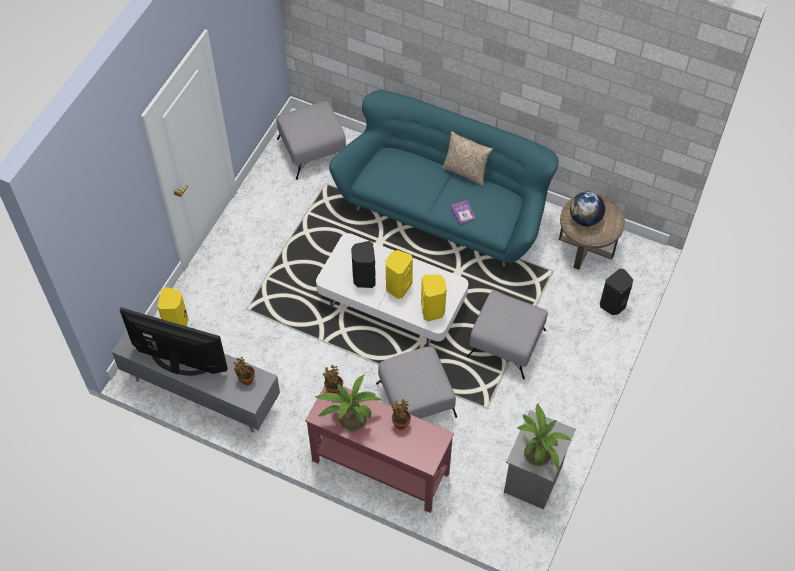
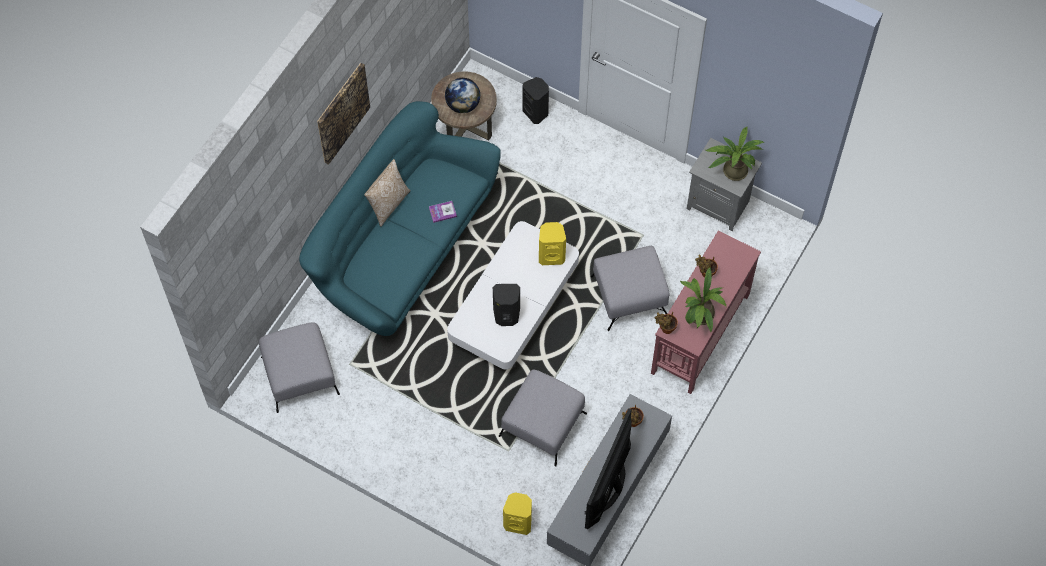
camera: 85 degrees left, 5 degrees up
yellow speaker [386,250,413,299] -> none
grey ottoman [467,291,548,380] -> grey ottoman moved to [499,370,587,466]
none -> picture [317,63,370,165]

